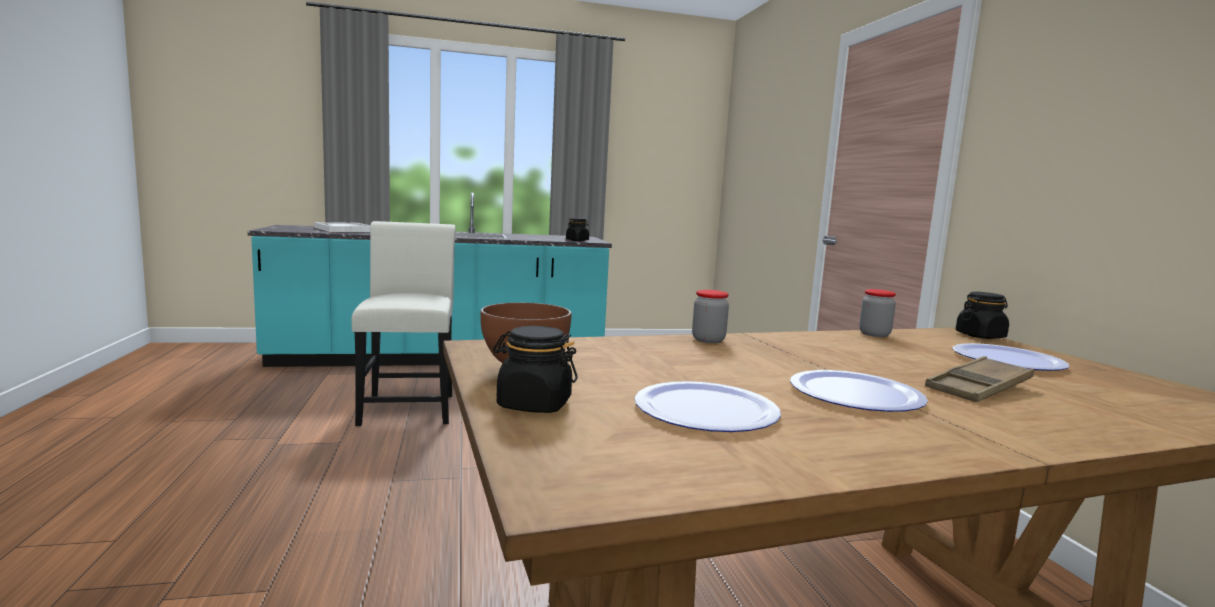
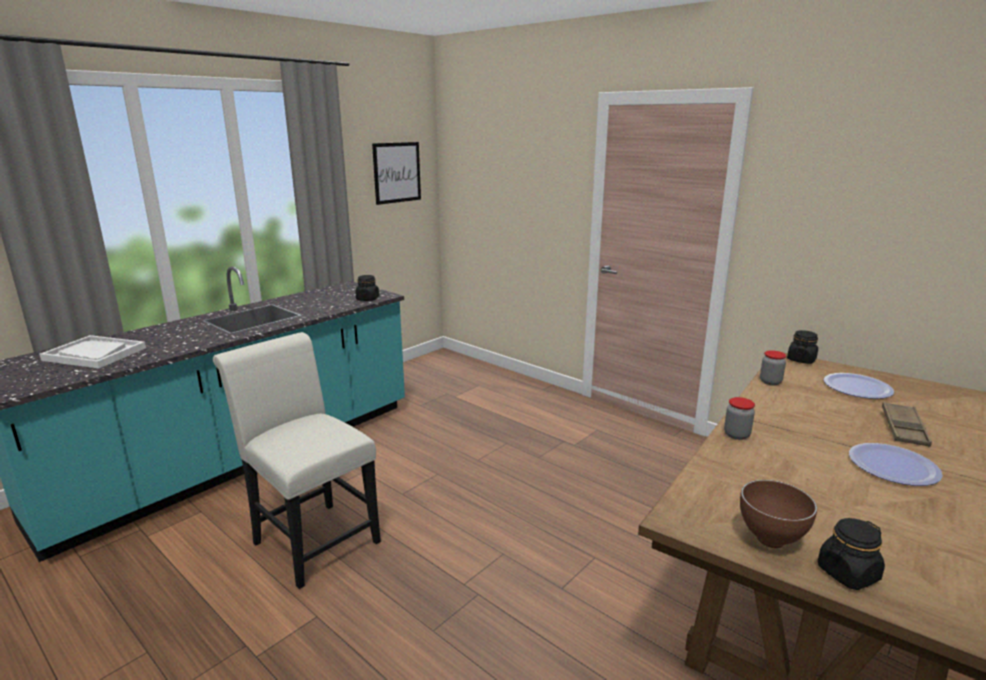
camera: 35 degrees left, 10 degrees up
plate [635,381,781,432] -> none
none -> picture [372,142,421,205]

